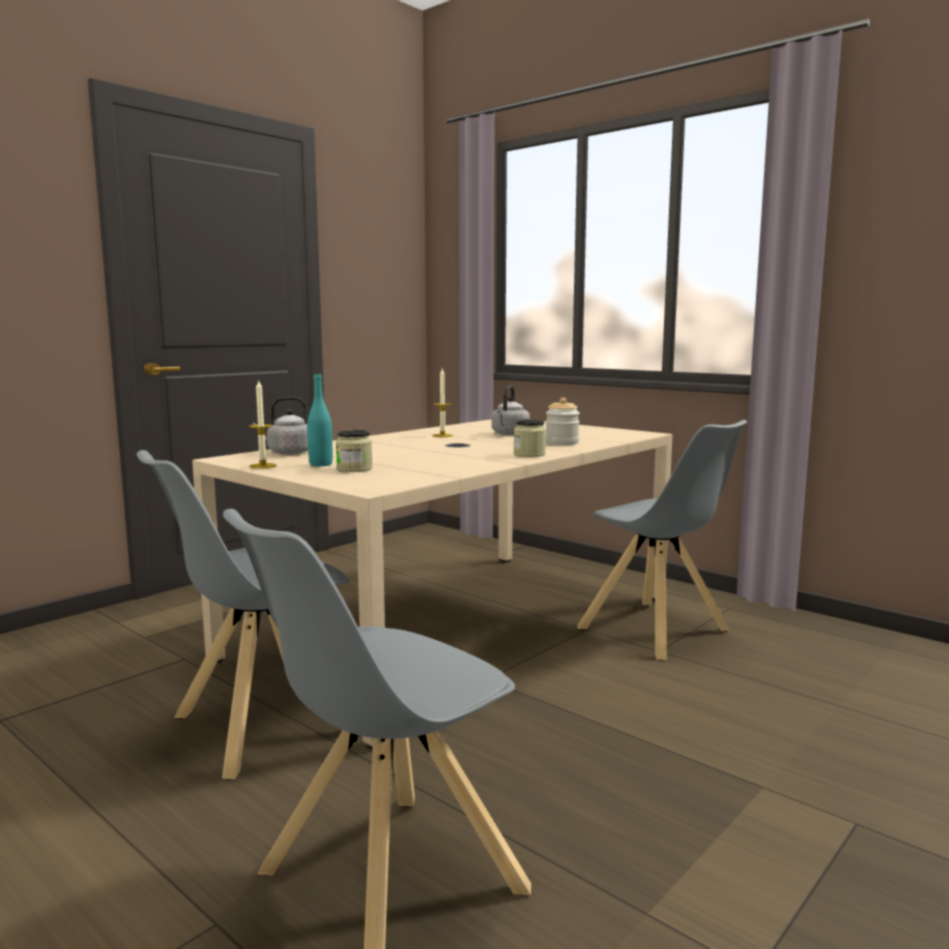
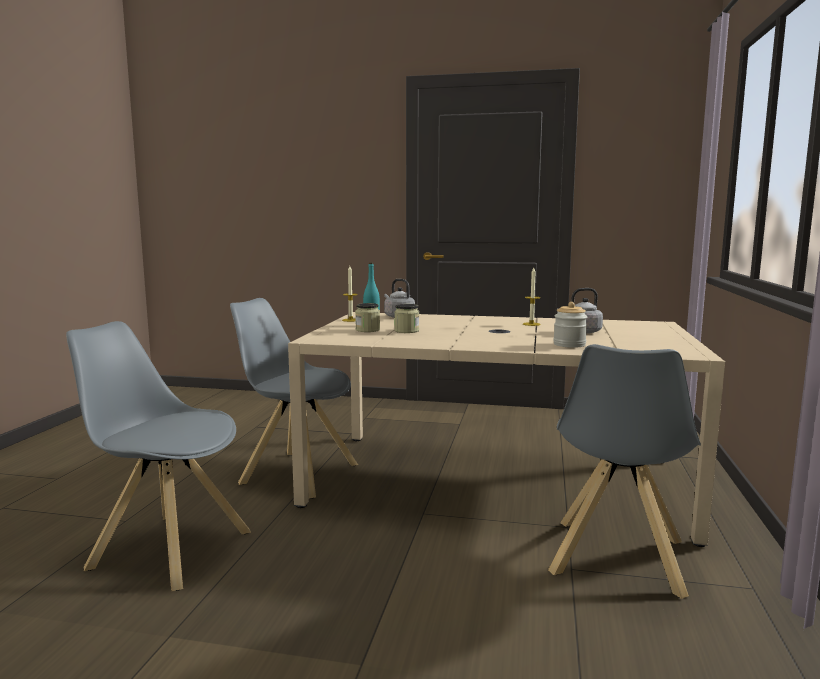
camera: 60 degrees right, 0 degrees up
jar [514,419,546,457] -> jar moved to [394,304,419,333]

